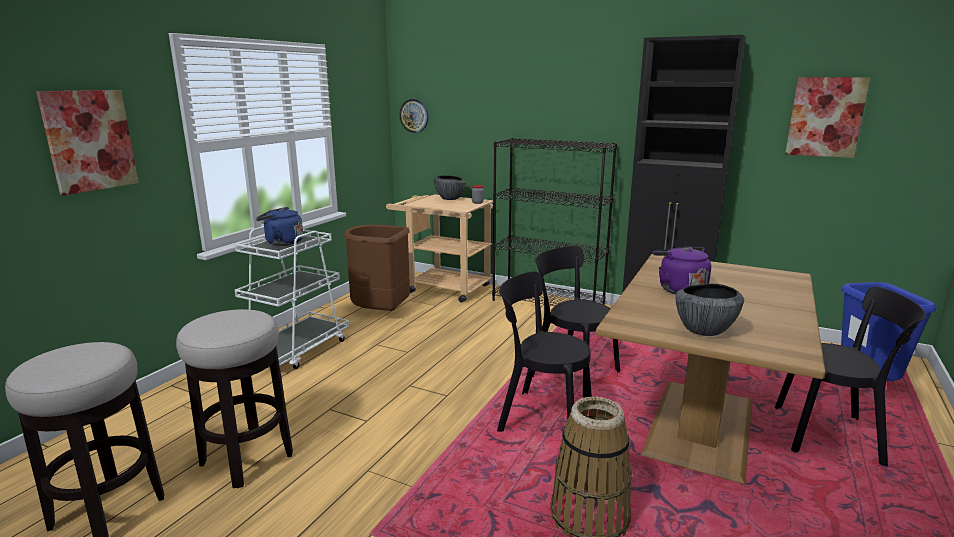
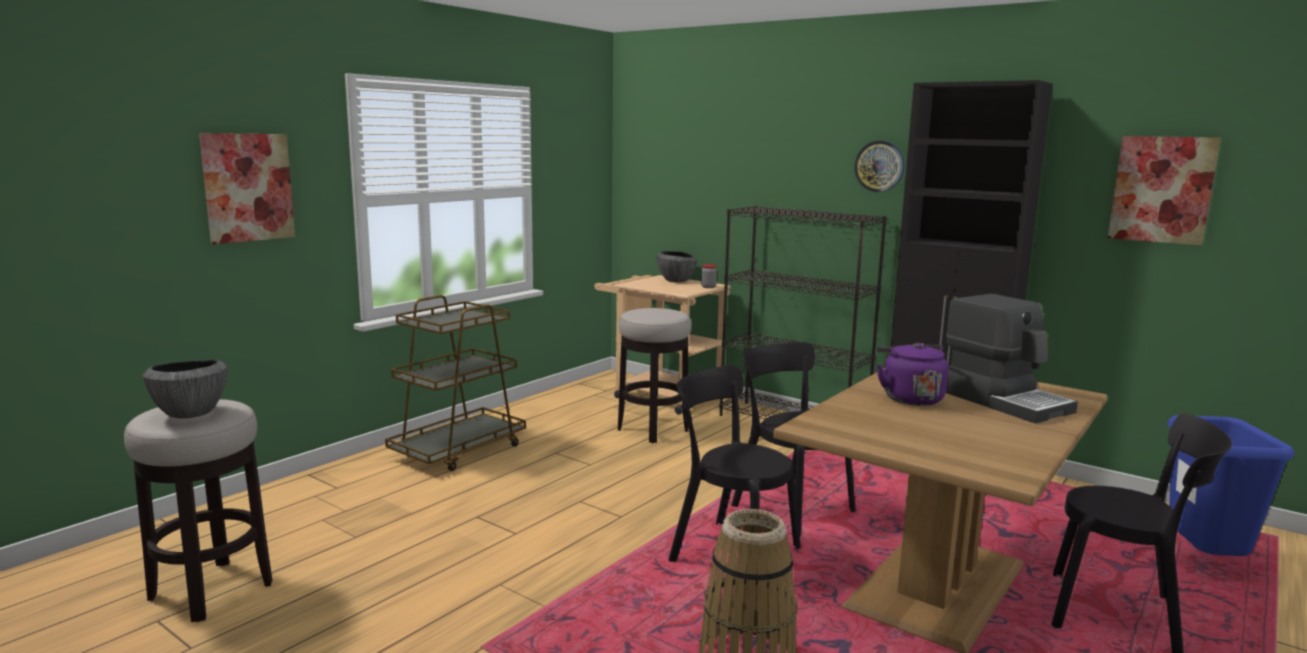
camera: 10 degrees right, 5 degrees down
stool [176,309,293,488] -> stool moved to [618,308,691,443]
white cart [235,226,349,369] -> brown cart [385,295,526,471]
blue kettle [256,207,303,246] -> none
brown trash can [343,225,410,311] -> none
wall clock [399,99,429,133] -> wall clock moved to [854,141,905,192]
bowl [676,283,744,336] -> bowl moved to [142,359,228,418]
none -> coffee machine [946,294,1078,424]

